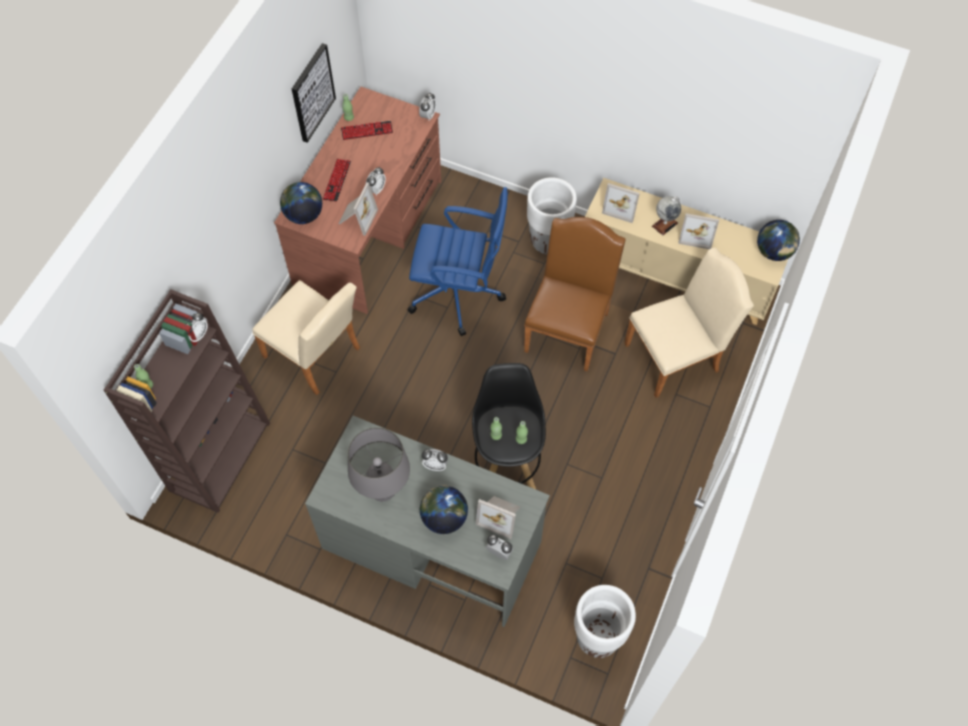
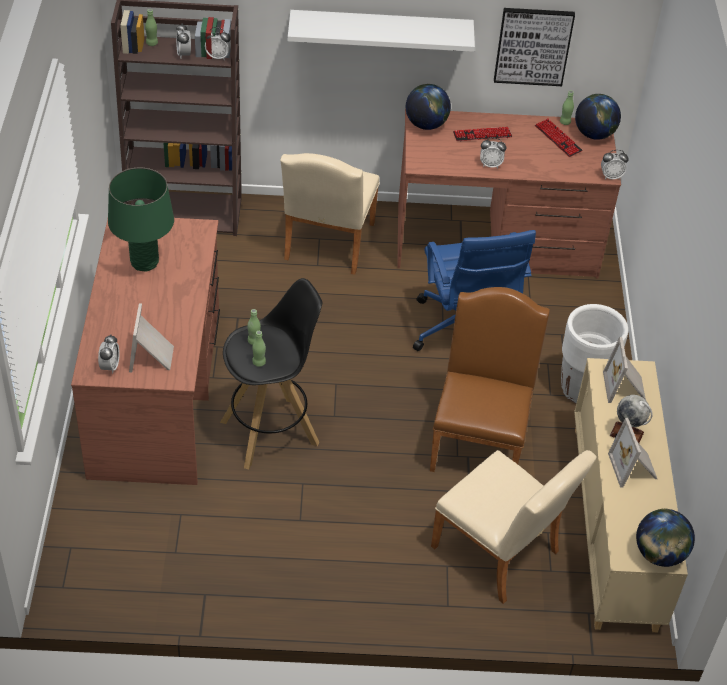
camera: 65 degrees right, 15 degrees down
grey desk [305,416,550,627] -> brown desk [71,218,220,485]
picture frame [338,182,378,236] -> none
grey table lamp [348,427,410,502] -> green table lamp [108,168,174,272]
globe [420,485,468,534] -> globe moved to [575,94,621,140]
alarm clock [422,449,448,471] -> alarm clock moved to [176,23,191,58]
brown chair [524,217,625,372] -> brown chair turned 75 degrees counterclockwise [430,287,550,472]
white planter [574,585,636,658] -> none
none -> white shelf [288,10,475,52]

